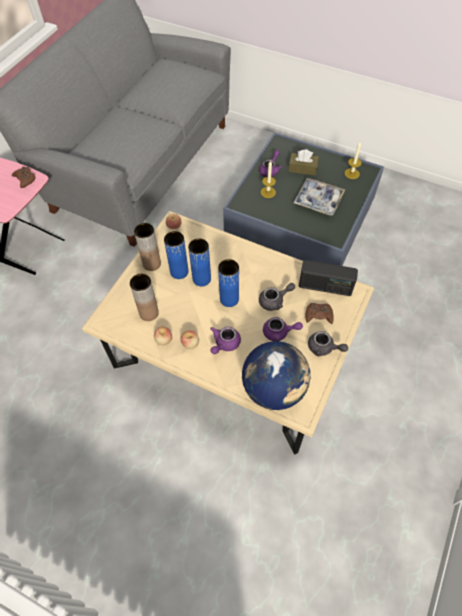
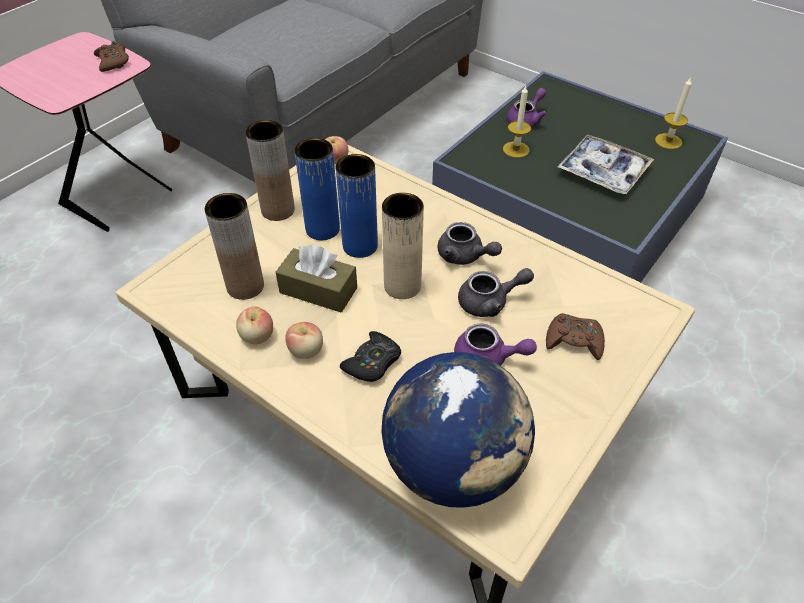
camera: 10 degrees right, 10 degrees down
purple teapot [210,327,241,354] -> black game controller [340,331,401,382]
blue vase [218,259,239,307] -> beige vase [382,193,424,299]
brown tissue box [288,149,319,175] -> brown tissue box moved to [276,245,357,312]
radio [299,260,358,296] -> none
grey teapot [308,331,348,356] -> grey teapot moved to [438,222,502,265]

